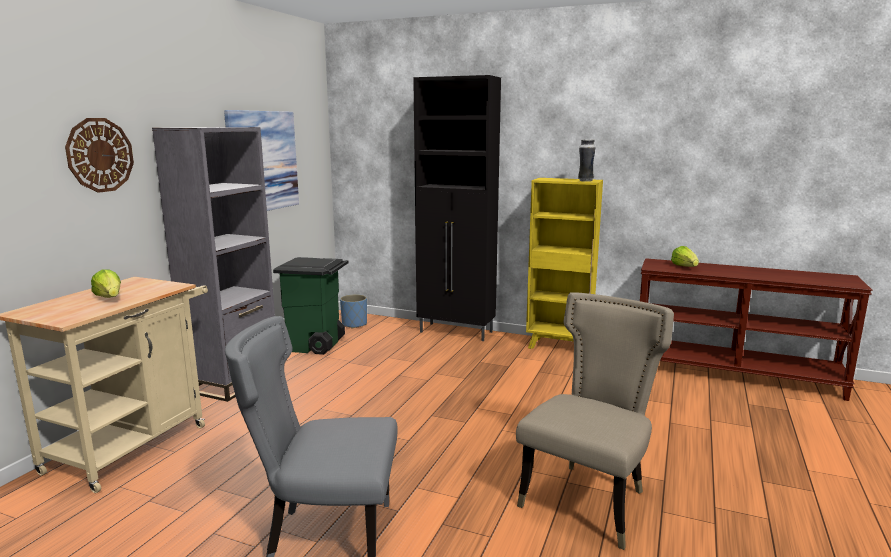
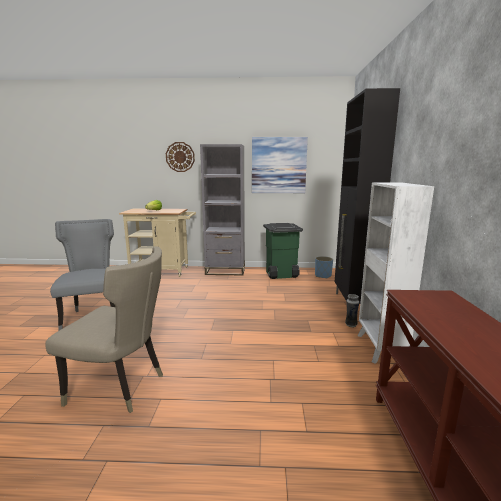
camera: 70 degrees right, 0 degrees up
yellow bookcase [526,178,603,349] -> white bookcase [357,183,434,364]
vase [578,139,595,182] -> vase moved to [345,294,359,328]
lettuce [671,246,699,267] -> none

